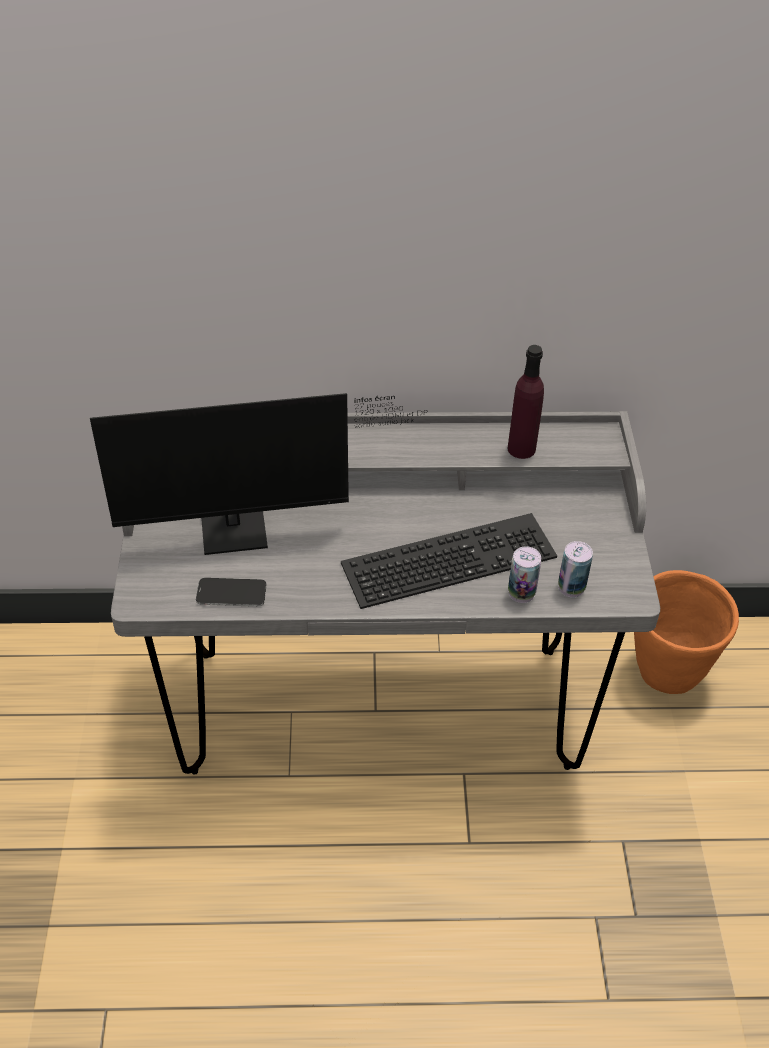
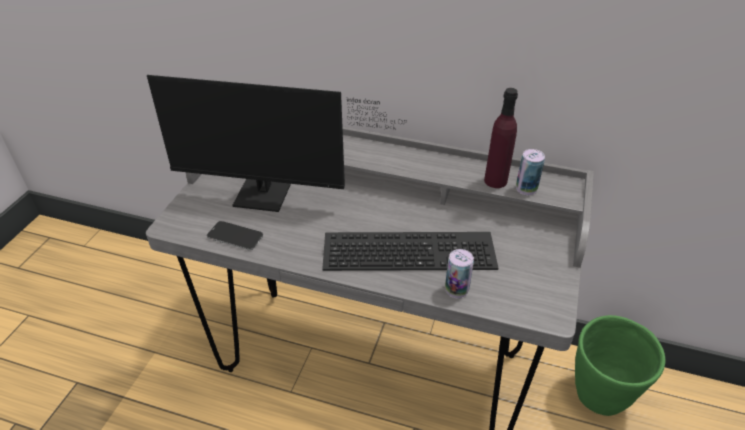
camera: 20 degrees right, 5 degrees down
can [558,541,593,598] -> can moved to [516,149,545,195]
orange planter [634,570,739,694] -> green planter [575,315,665,416]

